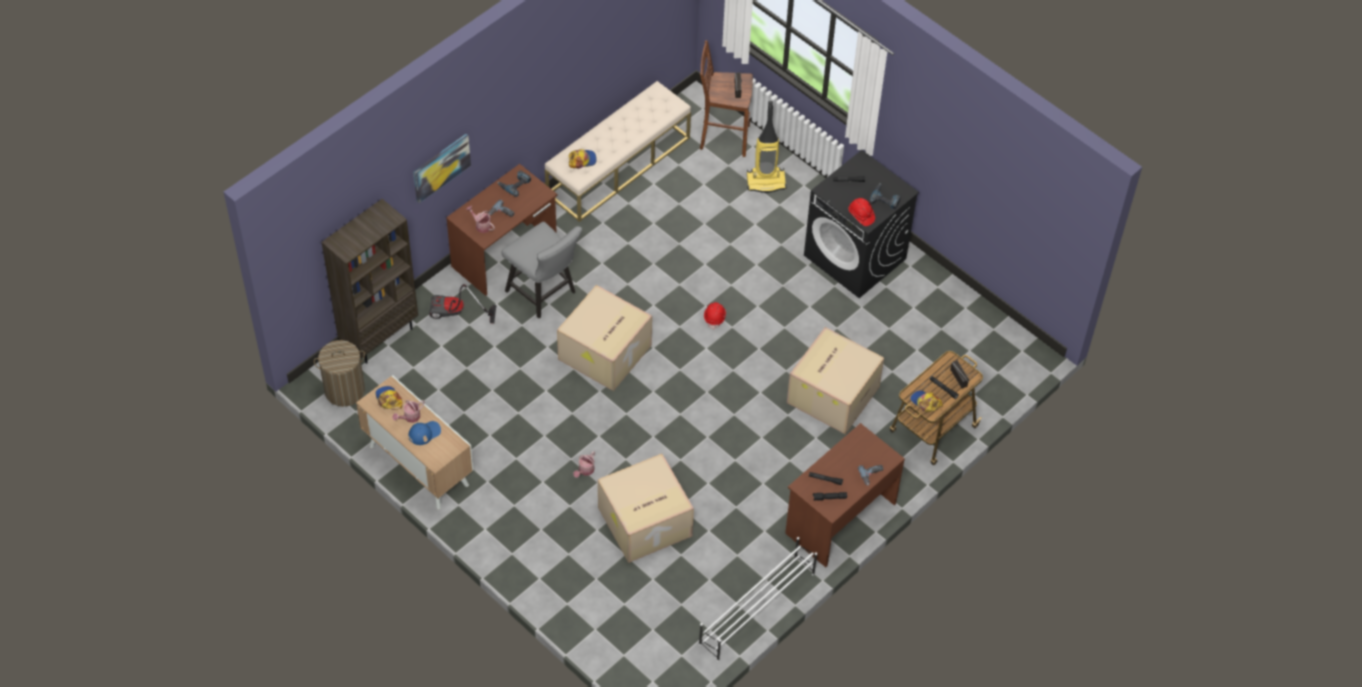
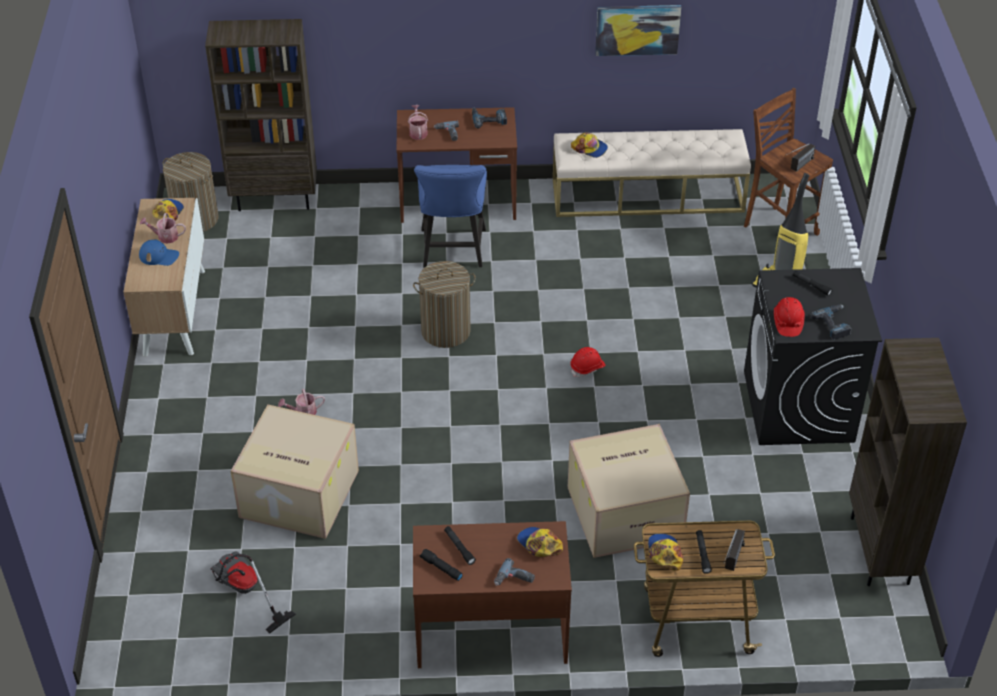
camera: 45 degrees right, 10 degrees down
picture [413,134,471,203] -> picture moved to [595,5,682,56]
vacuum cleaner [429,284,497,324] -> vacuum cleaner moved to [210,551,296,634]
grey chair [502,222,582,318] -> blue chair [414,165,487,267]
cardboard box [557,285,652,391] -> laundry basket [413,261,476,348]
white shoe rack [699,537,817,661] -> none
none -> cap [517,527,563,557]
none -> brown bookcase [849,338,967,586]

